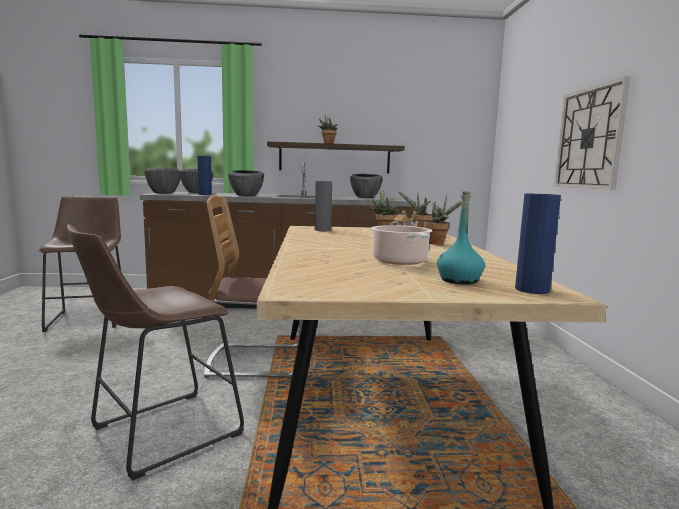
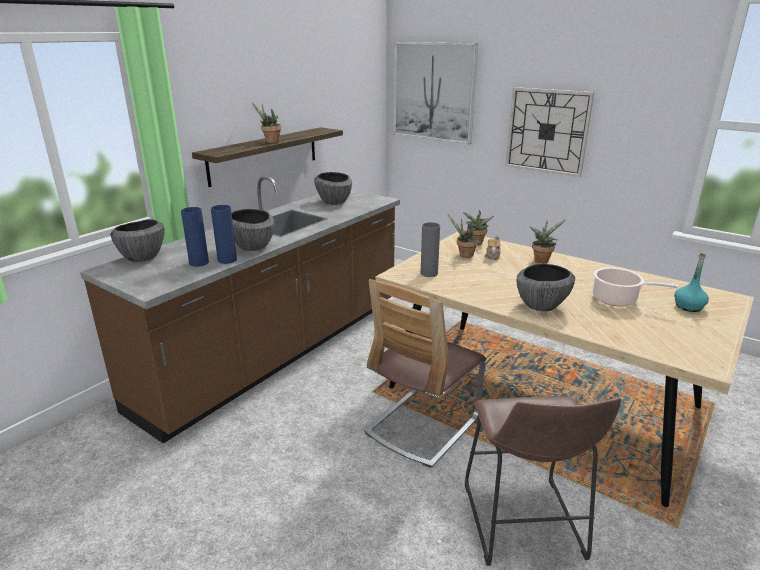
camera: 50 degrees left, 15 degrees up
brown stool [39,196,121,332] -> none
bowl [144,168,181,194] -> bowl moved to [517,264,575,311]
blue vase [515,194,561,294] -> blue vase moved to [211,205,237,264]
none -> picture [394,42,478,144]

